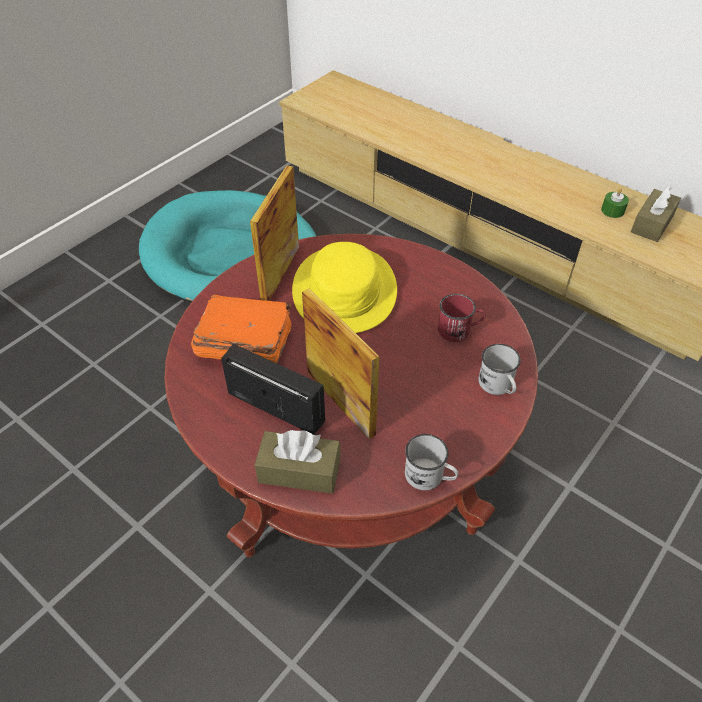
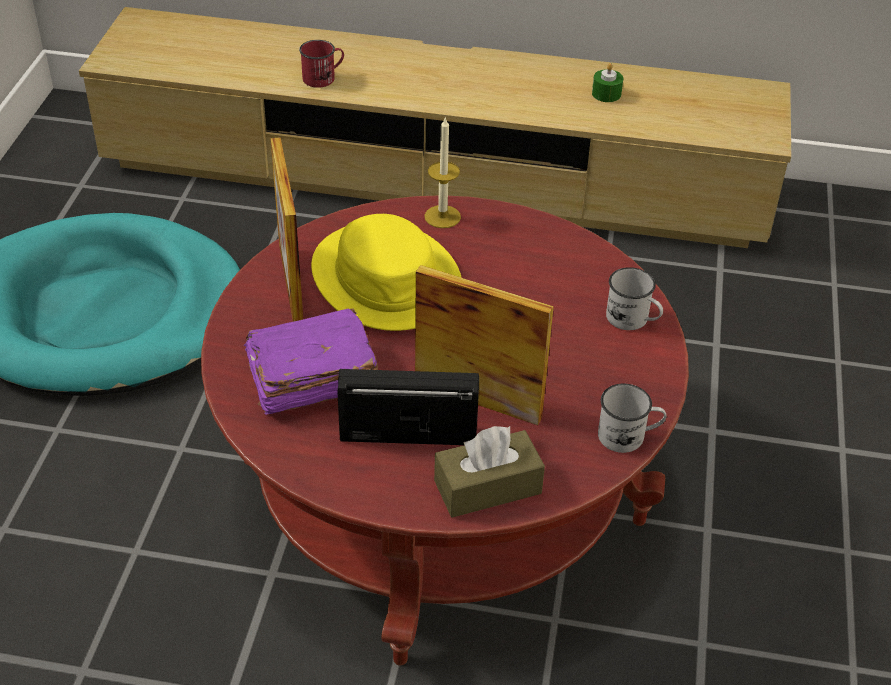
camera: 30 degrees left, 5 degrees down
orange book [191,294,292,364] -> purple book [244,308,378,415]
red mug [438,294,486,342] -> red mug moved to [299,40,344,88]
brown tissue box [631,186,681,242] -> none
none -> candle [424,118,461,228]

